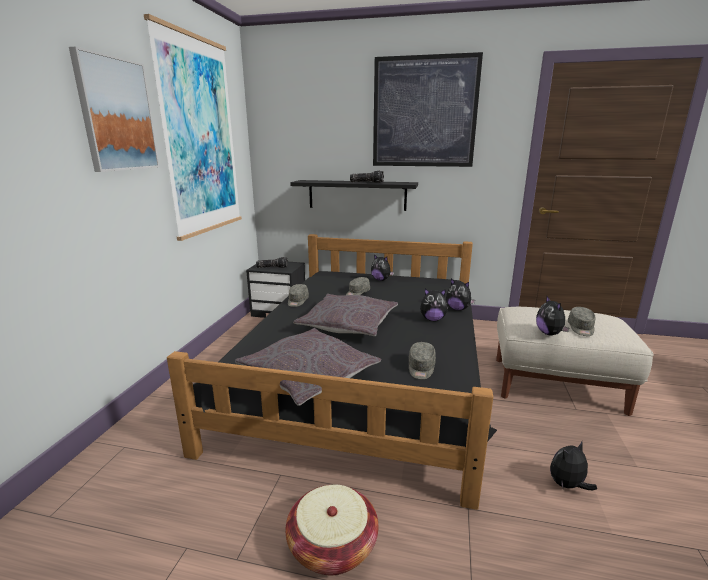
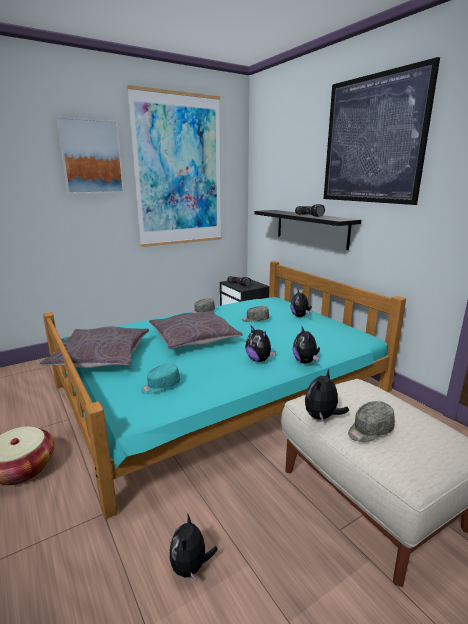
camera: 45 degrees right, 0 degrees up
black bed [167,234,497,510] -> turquoise bed [43,261,406,519]
grey cap [409,342,436,379] -> turquoise cap [141,363,180,394]
plush toy [550,442,597,490] -> plush toy turned 105 degrees counterclockwise [169,513,218,582]

